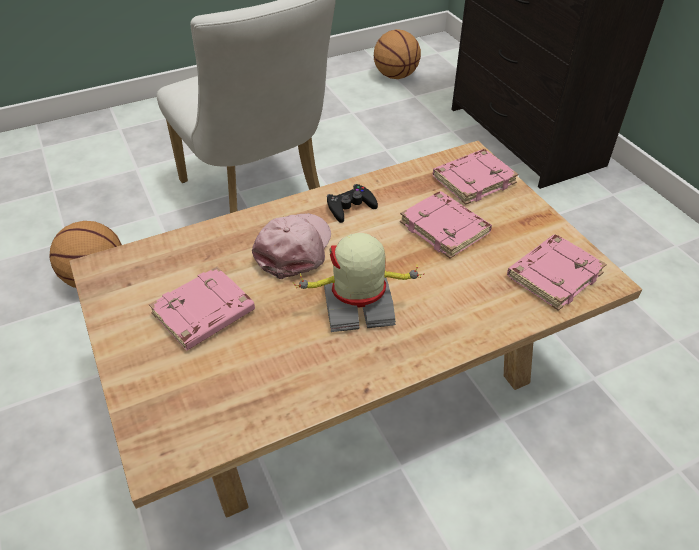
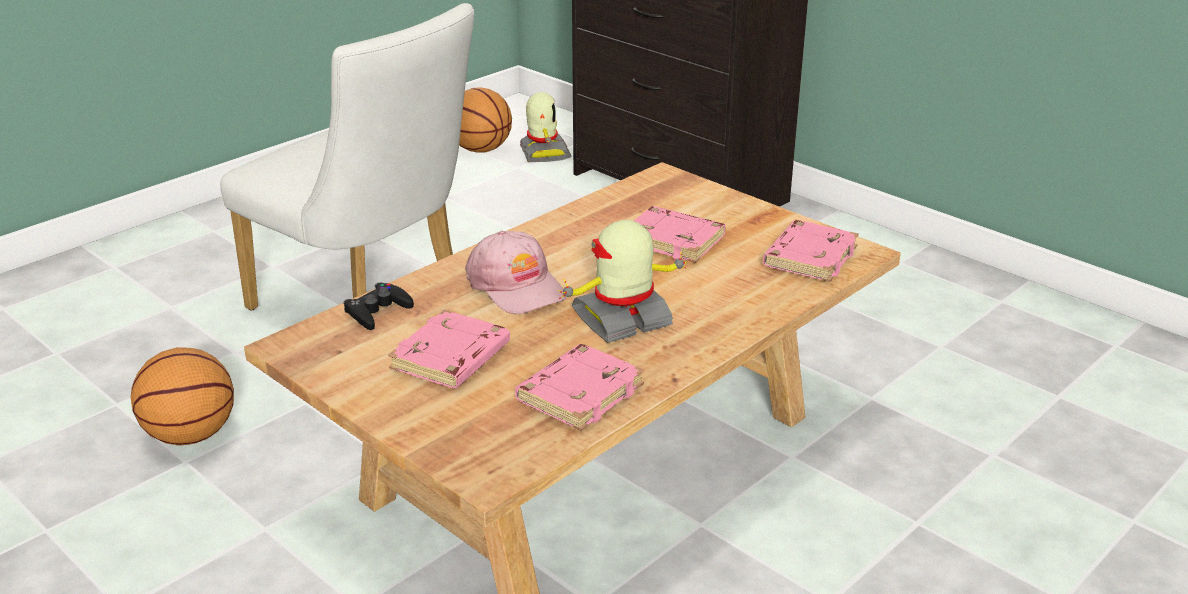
camera: 20 degrees left, 15 degrees down
pink cap [252,213,331,279] -> pink cap turned 150 degrees clockwise [465,231,566,315]
black game controller [327,184,378,223] -> black game controller moved to [343,283,414,330]
pink book [433,149,519,205] -> pink book moved to [515,344,644,431]
none -> toy robot [520,92,572,162]

